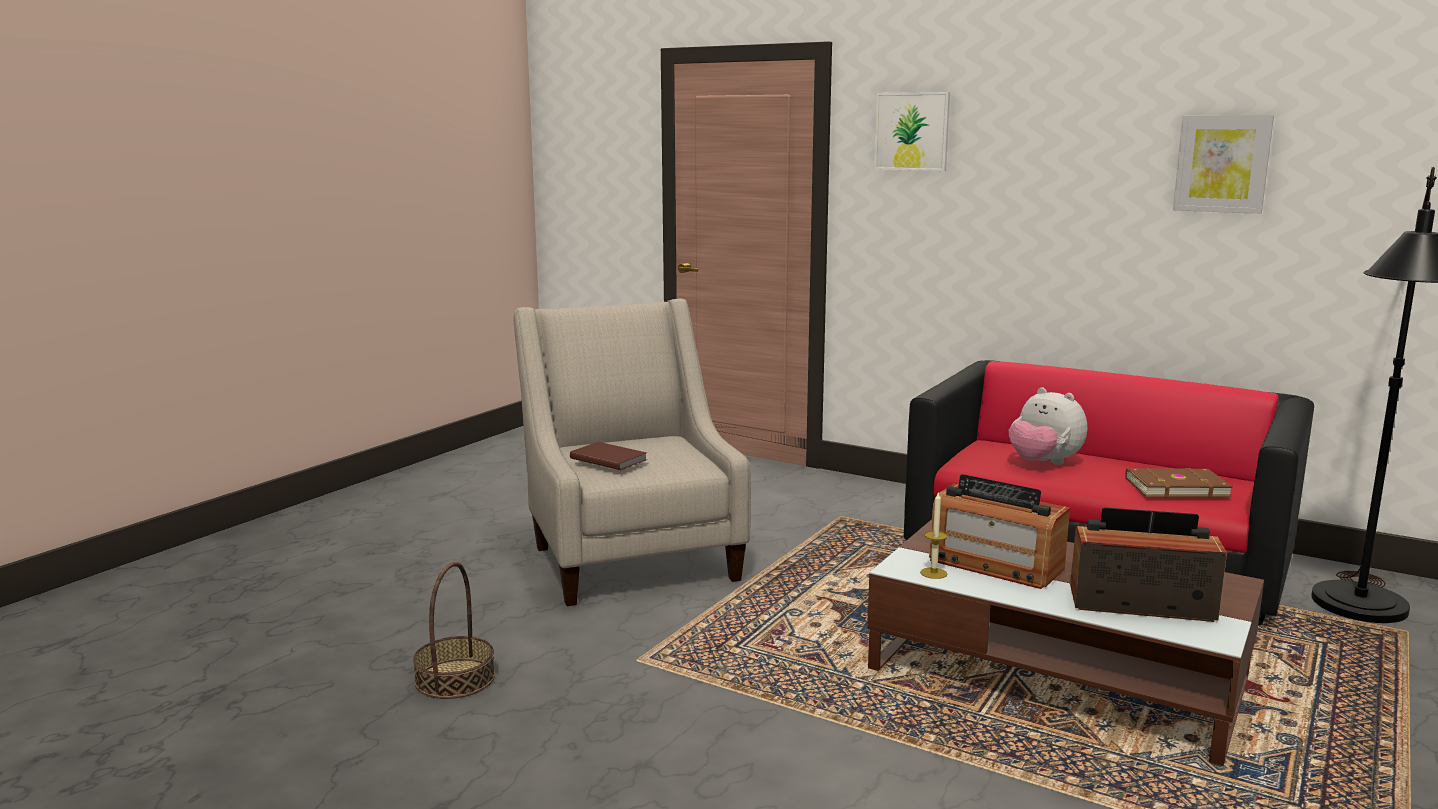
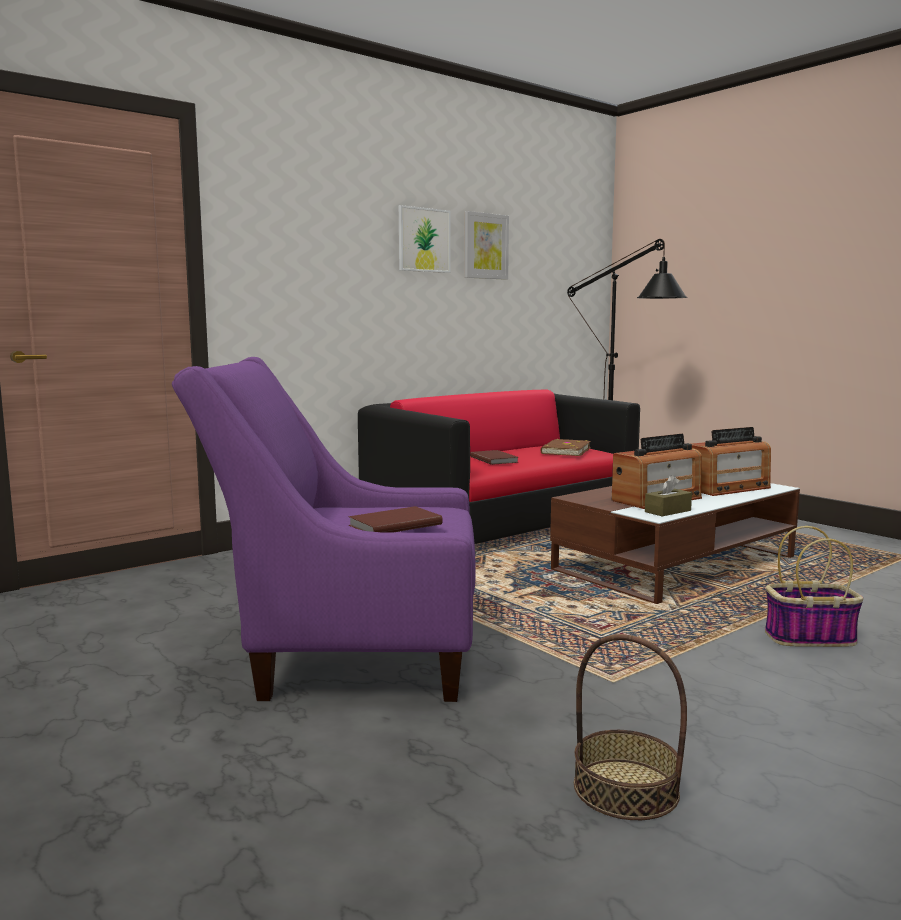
camera: 70 degrees left, 5 degrees down
beige armchair [514,299,751,606] -> purple armchair [172,357,476,702]
picture [874,92,950,171] -> picture moved to [399,205,451,273]
candle [920,491,948,579] -> brown tissue box [645,475,692,516]
plush toy [1009,387,1087,465] -> brown book [470,450,519,465]
radio [1070,508,1227,622] -> radio turned 150 degrees counterclockwise [692,427,771,496]
none -> basket [765,526,863,647]

